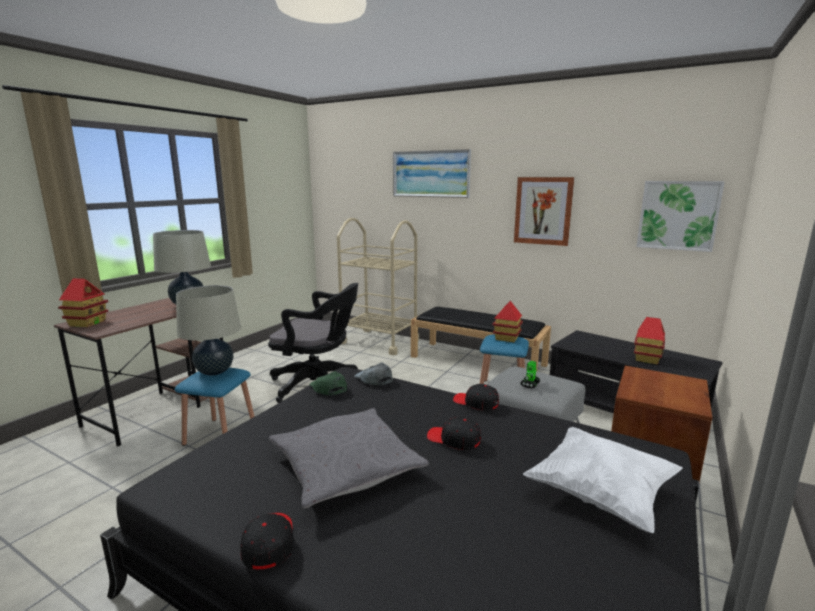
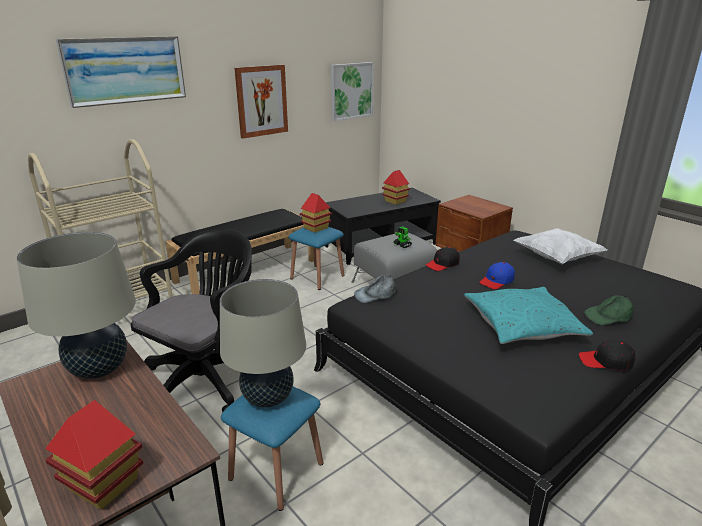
camera: 70 degrees left, 10 degrees up
grey pillow [269,408,429,508] -> turquoise pillow [464,287,593,344]
green cap [309,371,347,396] -> green cap moved to [584,295,634,325]
black cap [427,417,481,450] -> blue cap [479,262,515,289]

